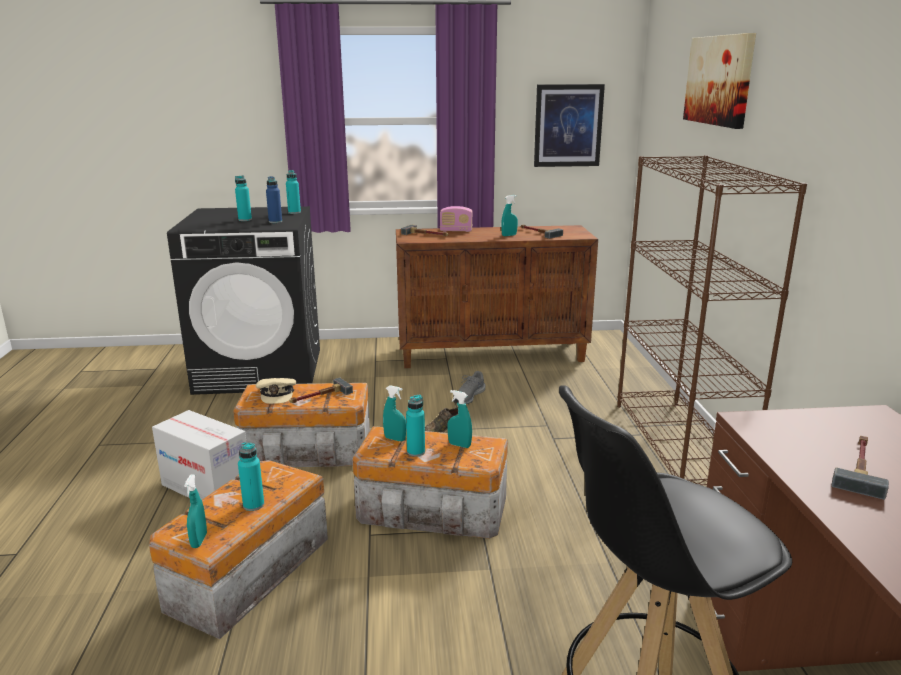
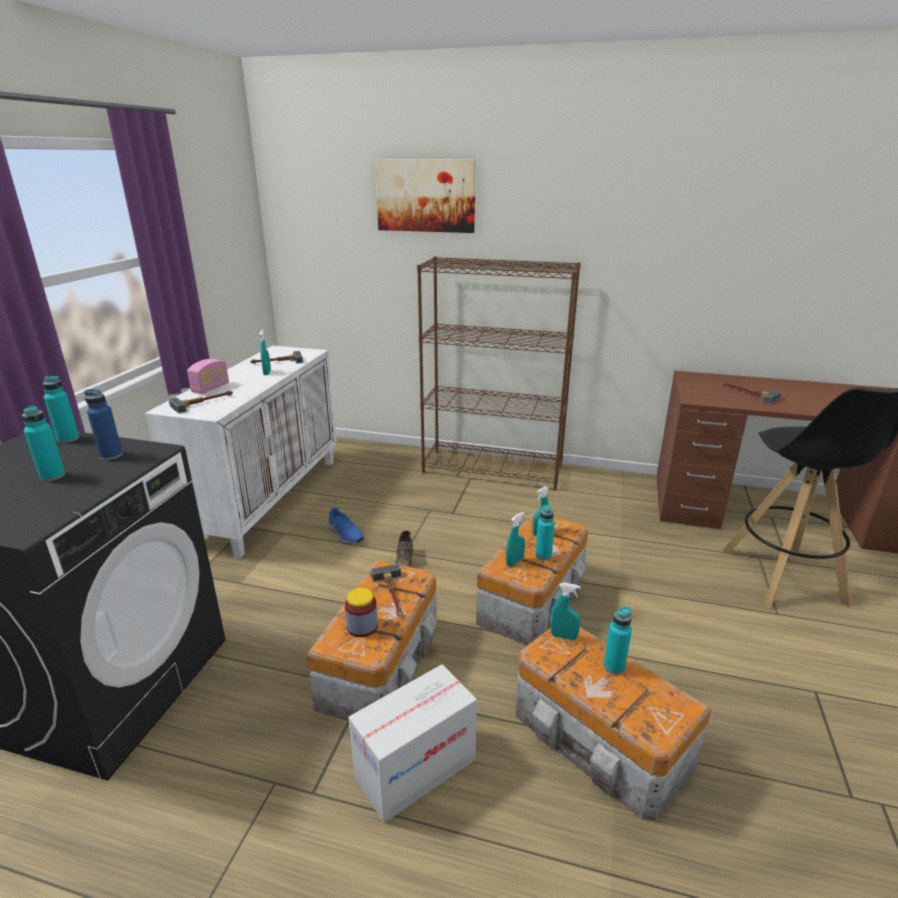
camera: 70 degrees left, 5 degrees up
turquoise spray bottle [184,474,207,548] -> turquoise spray bottle moved to [550,582,581,640]
beige cap [256,378,296,404] -> jar [345,588,378,637]
brown cabinet [396,225,598,368] -> white cabinet [145,346,337,558]
grey shoe [453,371,486,404] -> blue shoe [328,508,364,544]
picture [534,84,605,167] -> none

